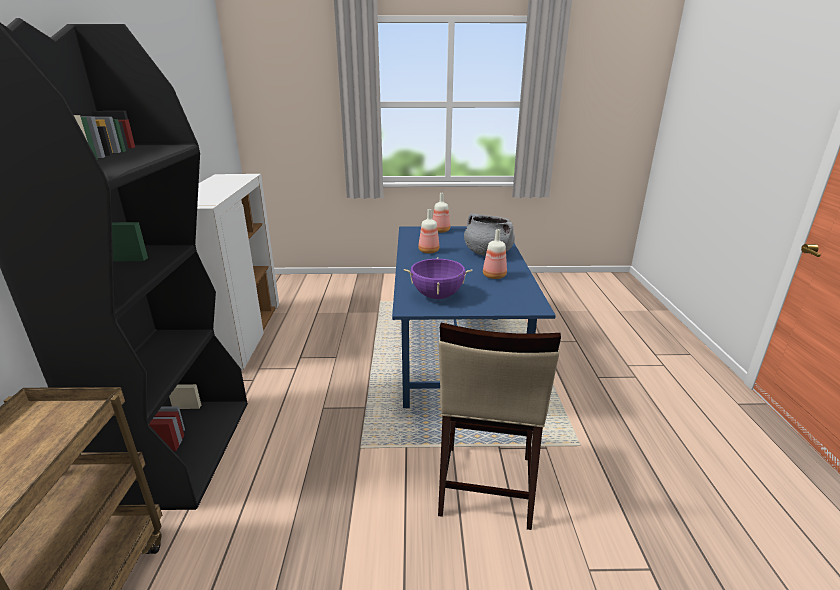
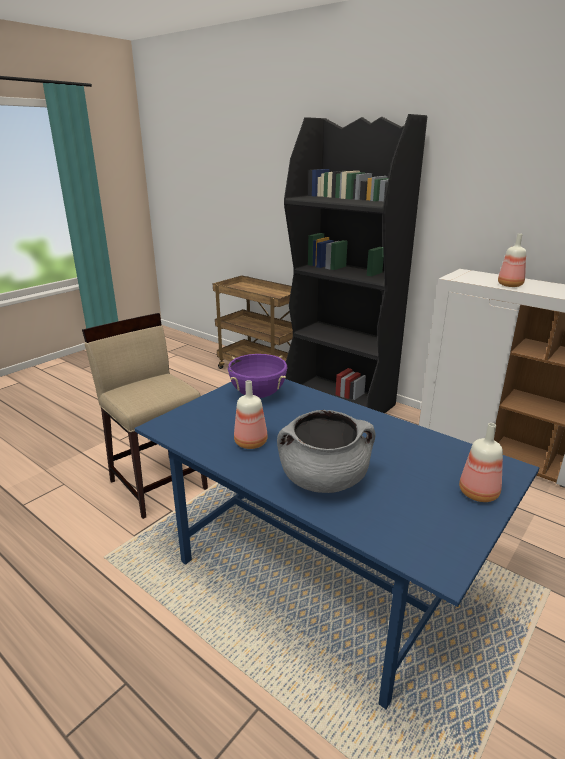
camera: 130 degrees right, 0 degrees up
bottle [418,209,439,253] -> bottle moved to [498,233,526,287]

